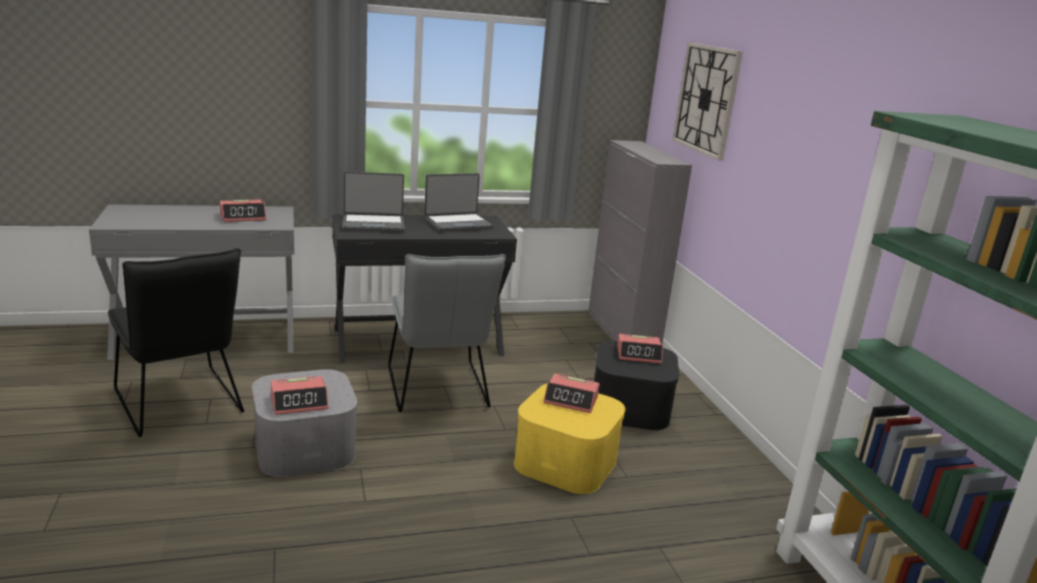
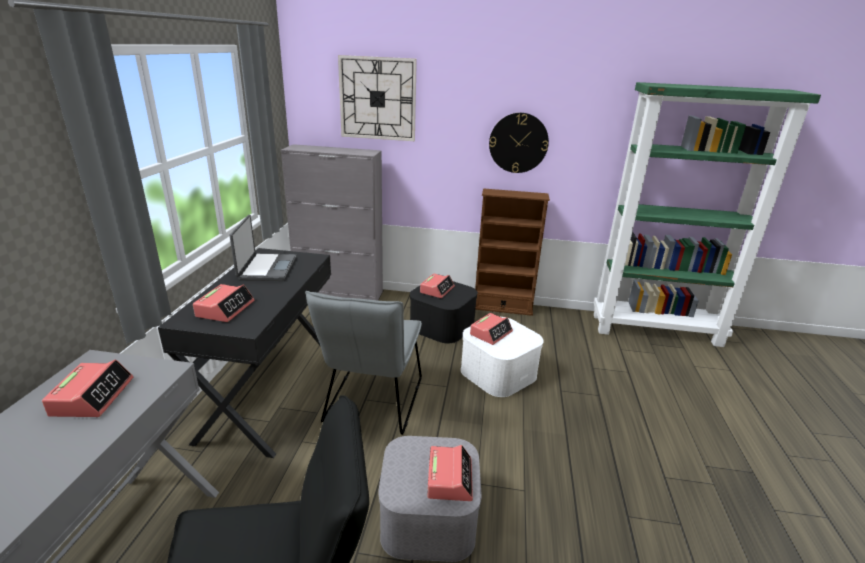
camera: 65 degrees left, 5 degrees up
laptop [343,171,405,232] -> alarm clock [193,284,254,322]
grey chair [388,254,506,412] -> grey chair turned 90 degrees clockwise [305,291,422,435]
yellow storage box [514,384,626,494] -> white storage box [461,317,544,397]
none -> brown bookcase [475,189,550,316]
none -> wall clock [489,113,549,173]

